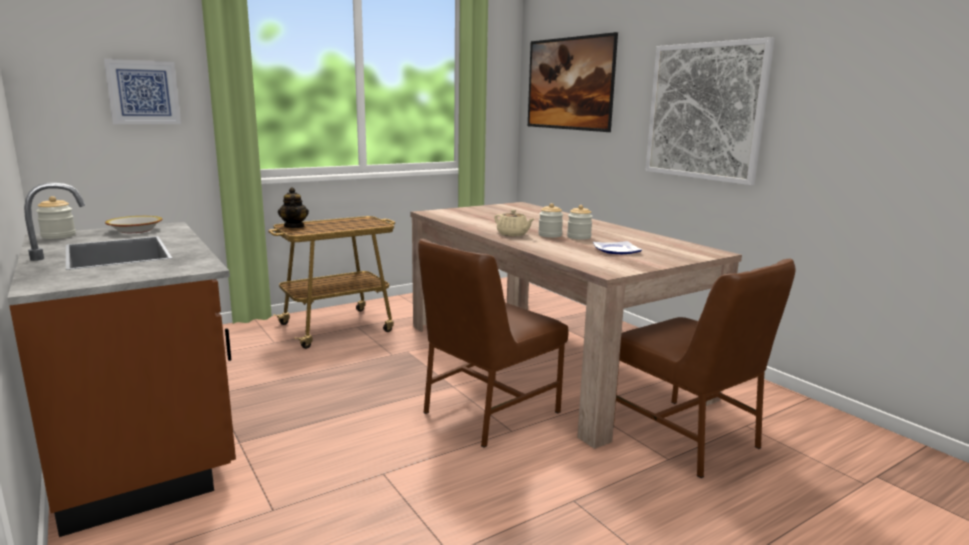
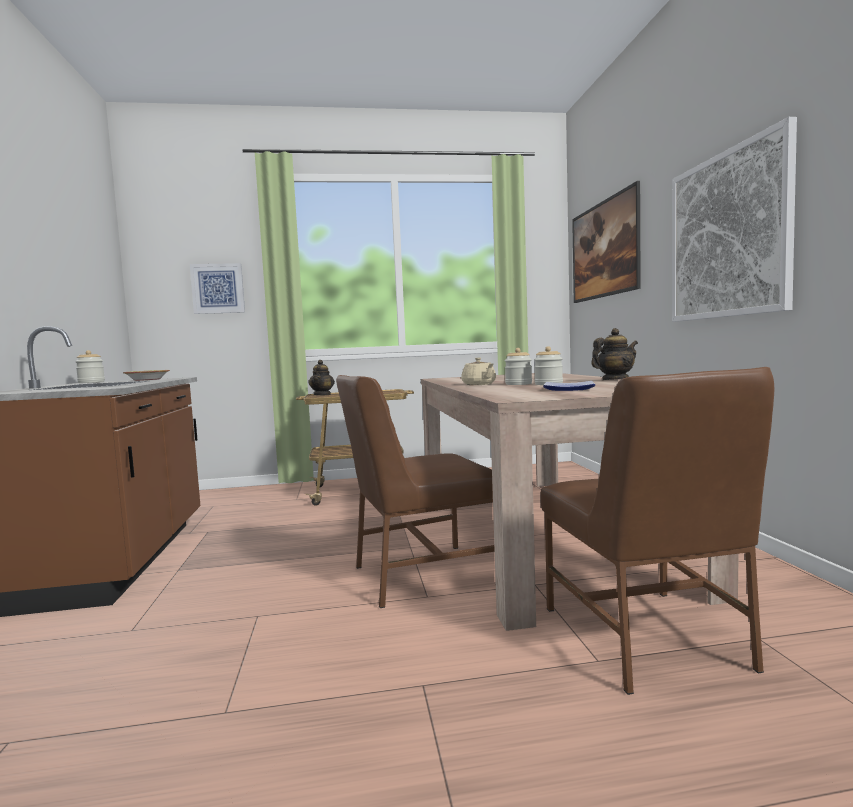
camera: 25 degrees right, 10 degrees down
none -> teapot [591,328,638,380]

